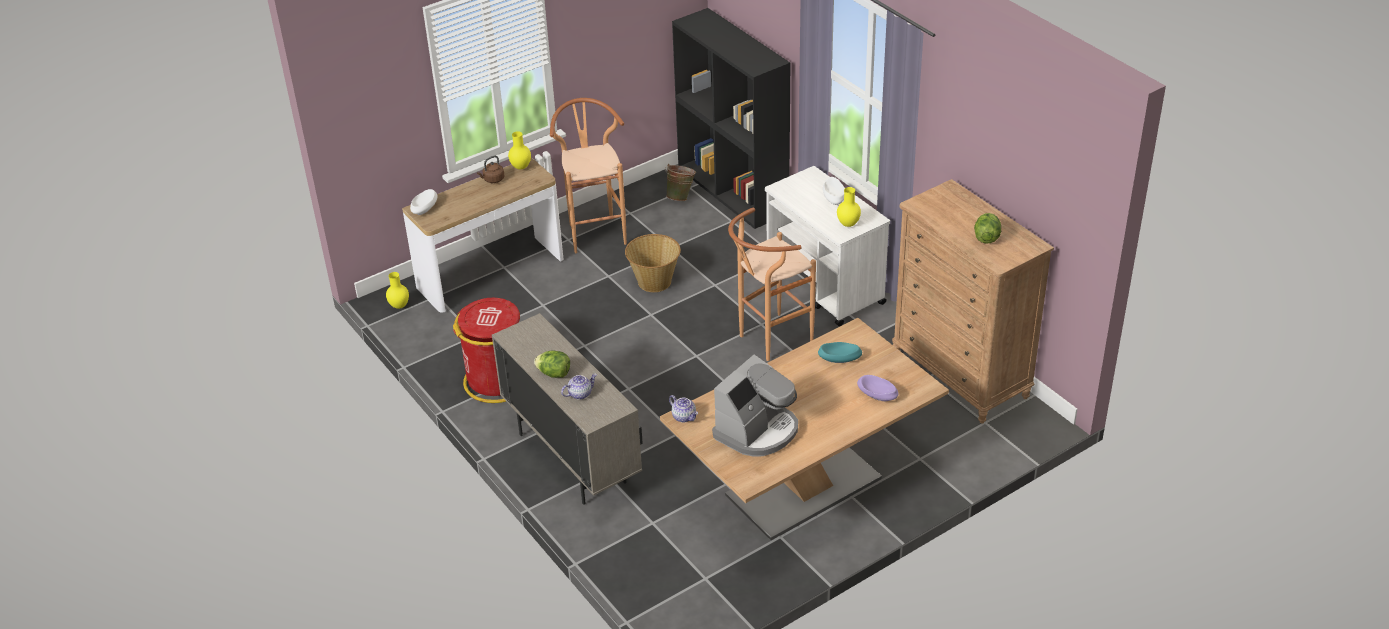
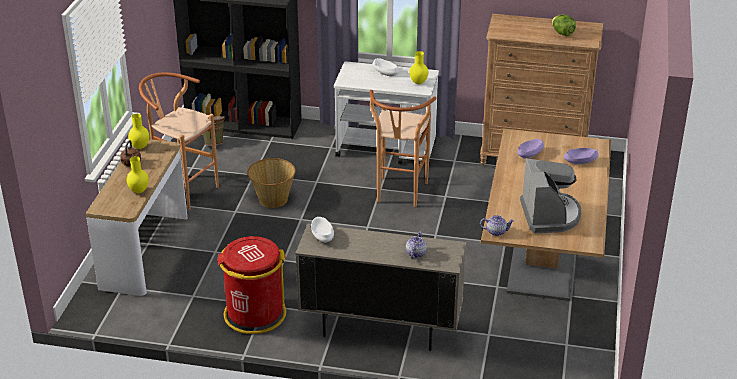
camera: 45 degrees left, 5 degrees down
yellow vase [386,272,409,309] -> yellow vase moved to [126,156,149,193]
white bowl [410,189,438,215] -> white bowl moved to [311,217,334,243]
lettuce [534,350,570,378] -> none
turquoise bowl [818,342,862,363] -> purple bowl [517,139,544,159]

